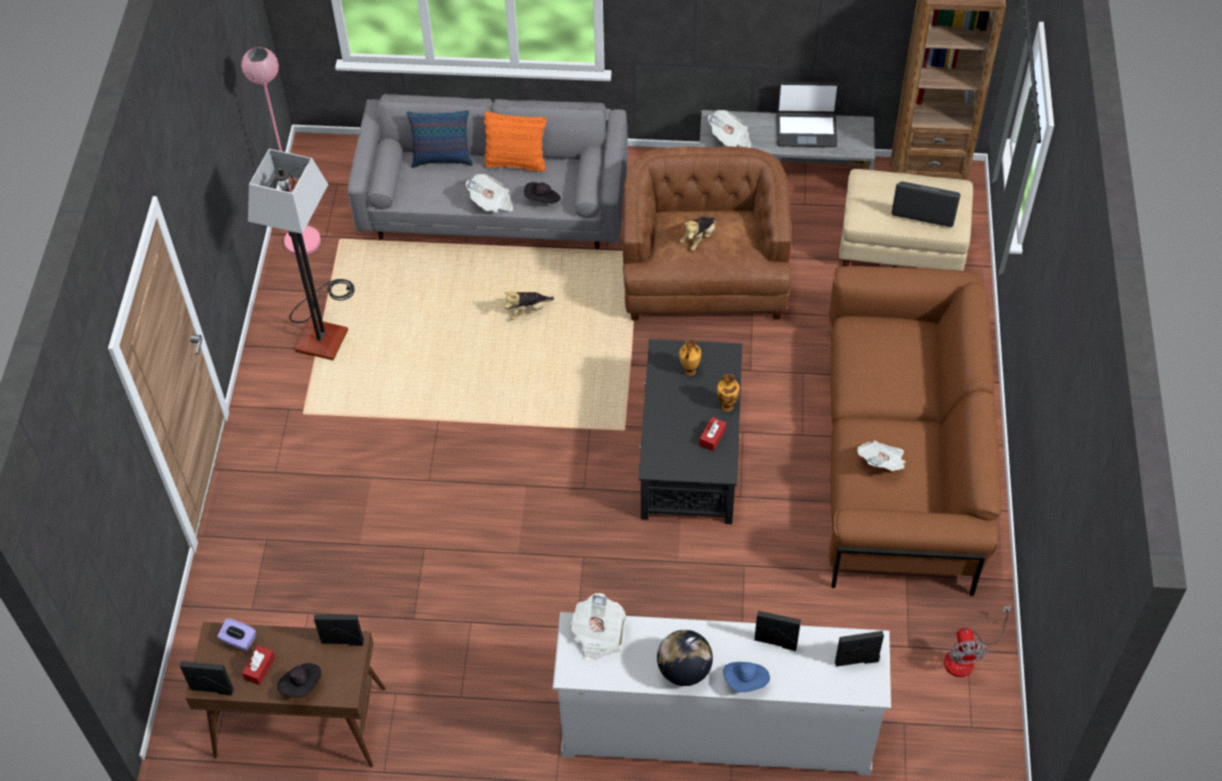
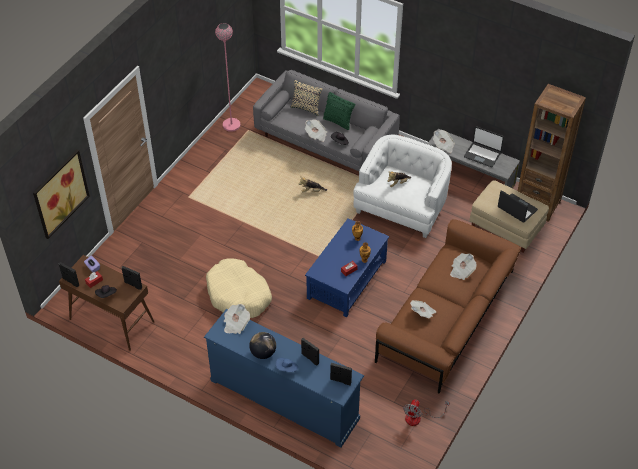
camera: 25 degrees right, 5 degrees down
floor lamp [248,149,355,360] -> none
blue pillow [406,110,473,168] -> beige pillow [290,80,322,116]
orange pillow [484,112,547,172] -> green pillow [323,92,355,130]
white cabinet [552,612,891,776] -> blue cabinet [204,309,364,448]
brown armchair [622,146,792,320] -> white armchair [353,135,452,238]
black coffee table [639,339,742,524] -> blue coffee table [305,218,389,317]
none -> picture [33,150,90,239]
none -> beige dog bed [206,258,272,318]
none -> newspaper [450,253,477,280]

